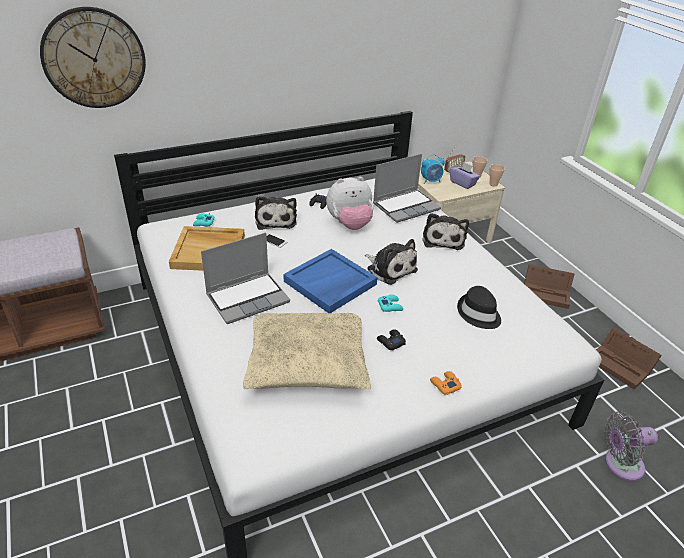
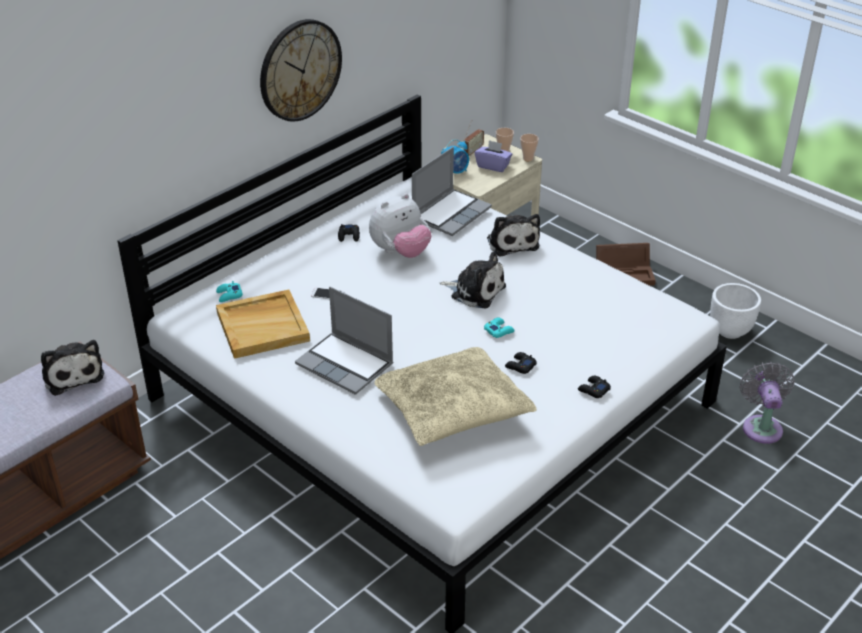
camera: 20 degrees left, 0 degrees up
wall clock [40,7,146,108] -> wall clock moved to [260,19,342,122]
laptop [201,232,290,324] -> laptop turned 90 degrees clockwise [295,287,393,395]
plush toy [255,196,297,230] -> plush toy moved to [41,340,104,396]
blue tray [283,249,378,313] -> none
orange game controller [430,371,462,395] -> black game controller [578,376,611,398]
black hat [457,286,501,329] -> none
brown storage box [596,328,662,389] -> white planter [710,283,761,339]
grey fan [605,411,658,481] -> grey fan turned 120 degrees clockwise [740,362,795,444]

